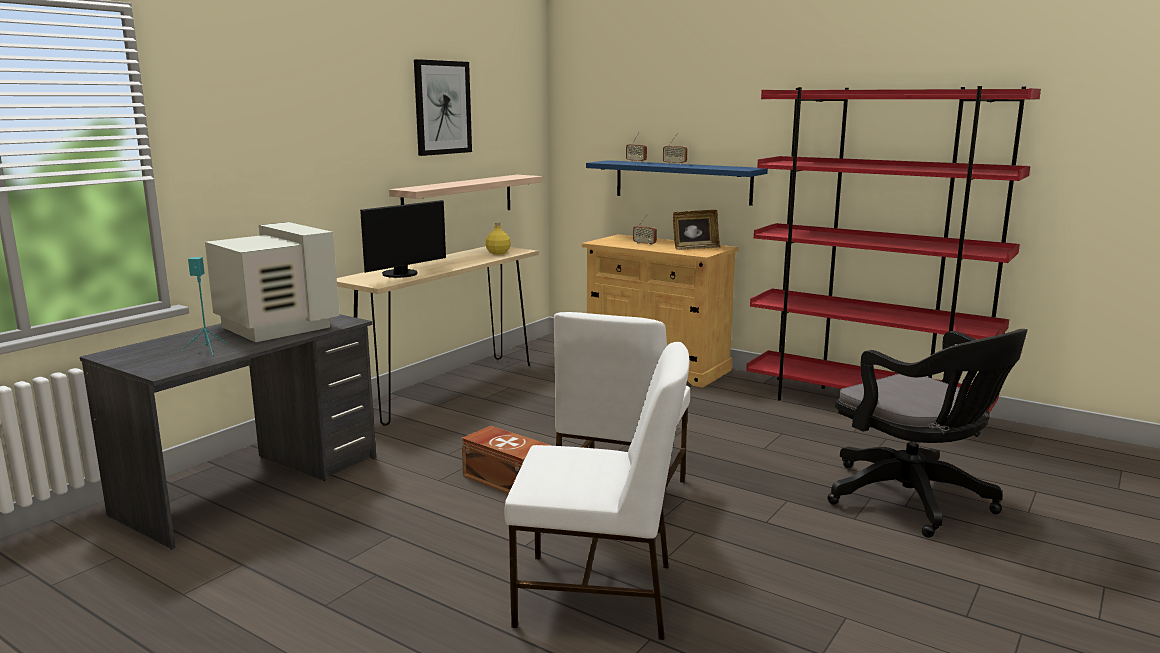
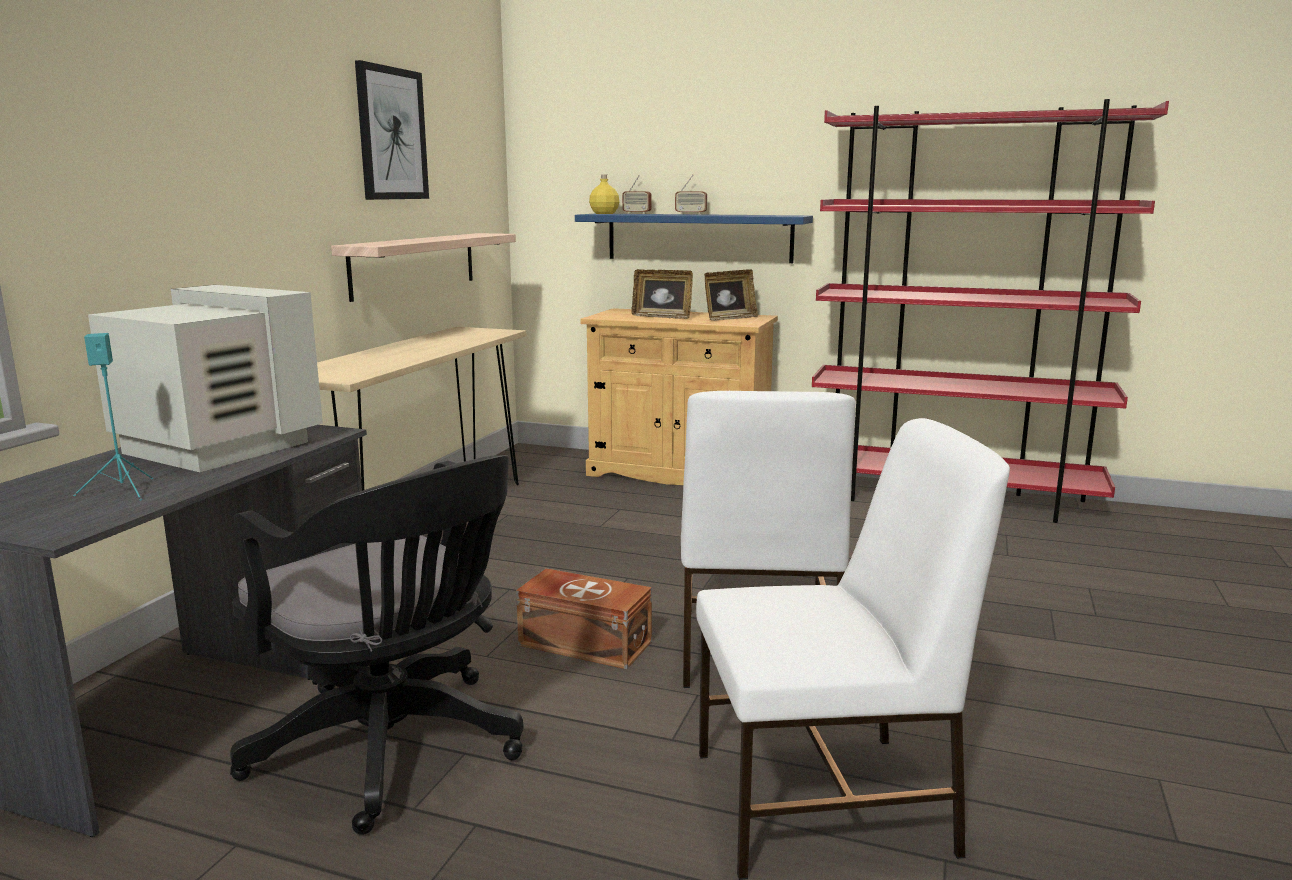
camera: 15 degrees left, 0 degrees up
monitor [360,200,446,278] -> none
yellow bottle [485,222,511,255] -> yellow bottle moved to [589,174,619,214]
radio [633,214,657,246] -> picture frame [631,269,693,319]
black office chair [827,329,1028,538] -> black office chair moved to [230,455,524,835]

